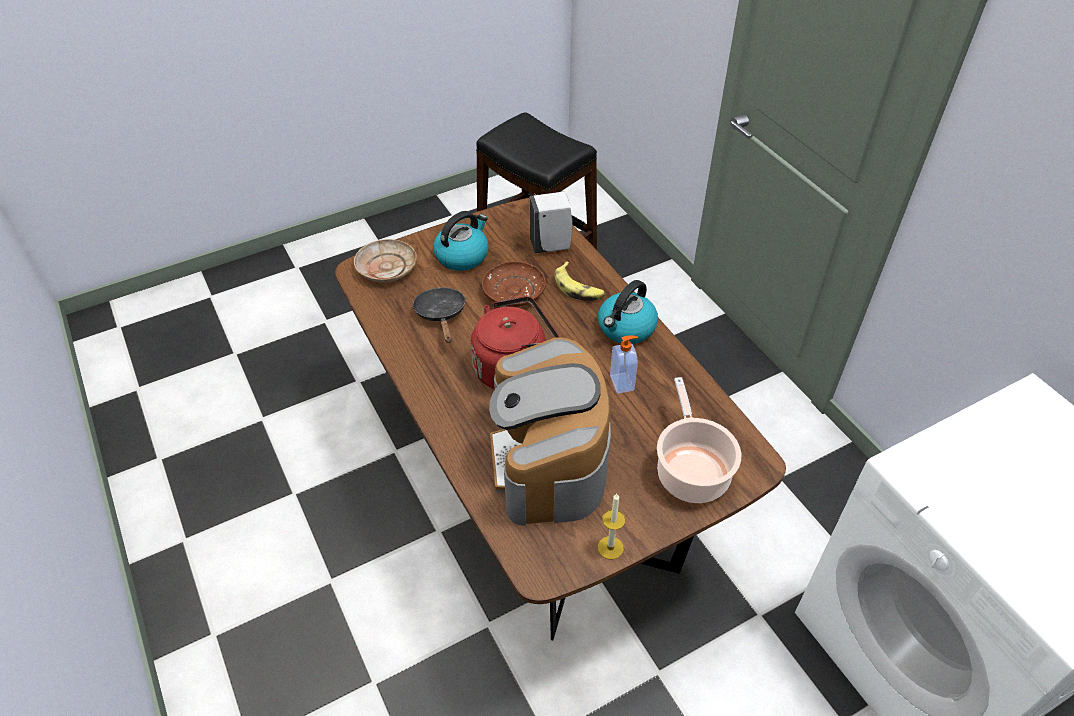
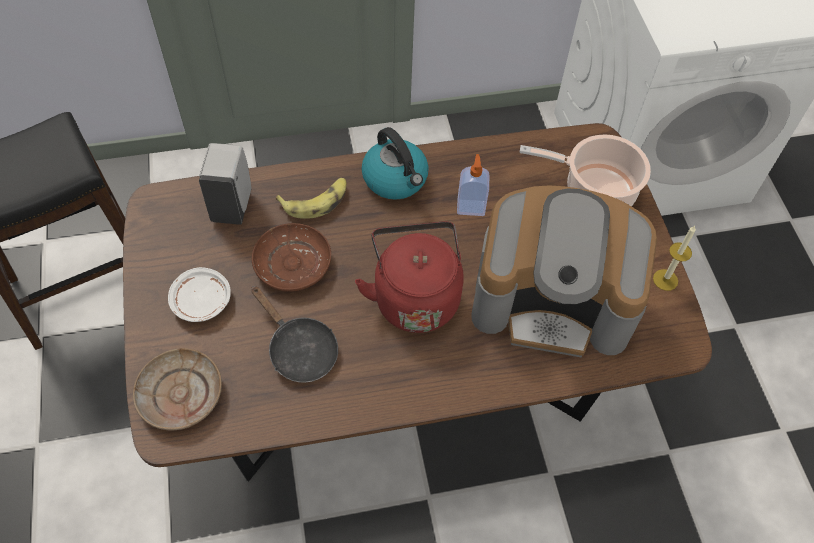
camera: 75 degrees left, 10 degrees up
black frying pan [412,287,466,343] -> black frying pan turned 135 degrees counterclockwise [251,286,338,383]
kettle [433,211,489,271] -> white plate [168,267,231,322]

